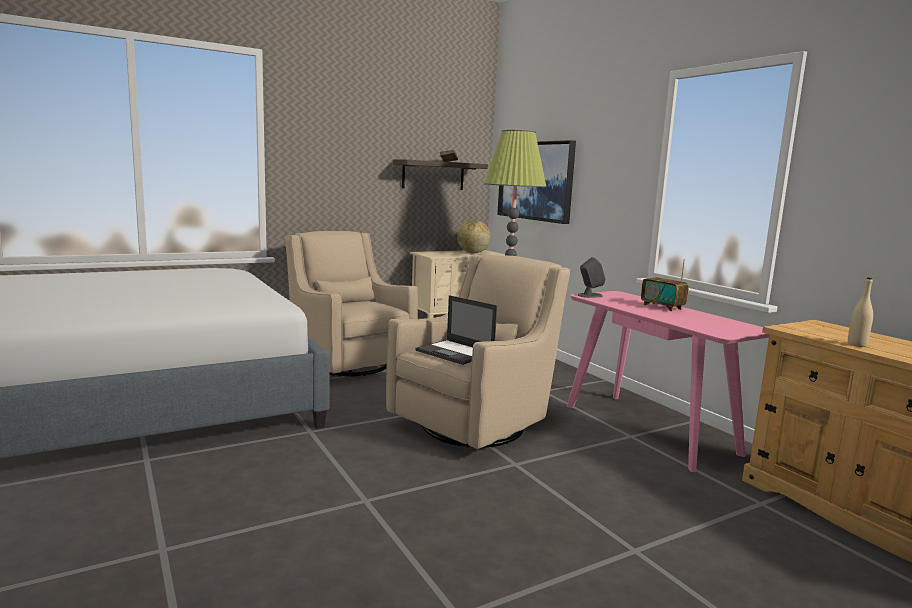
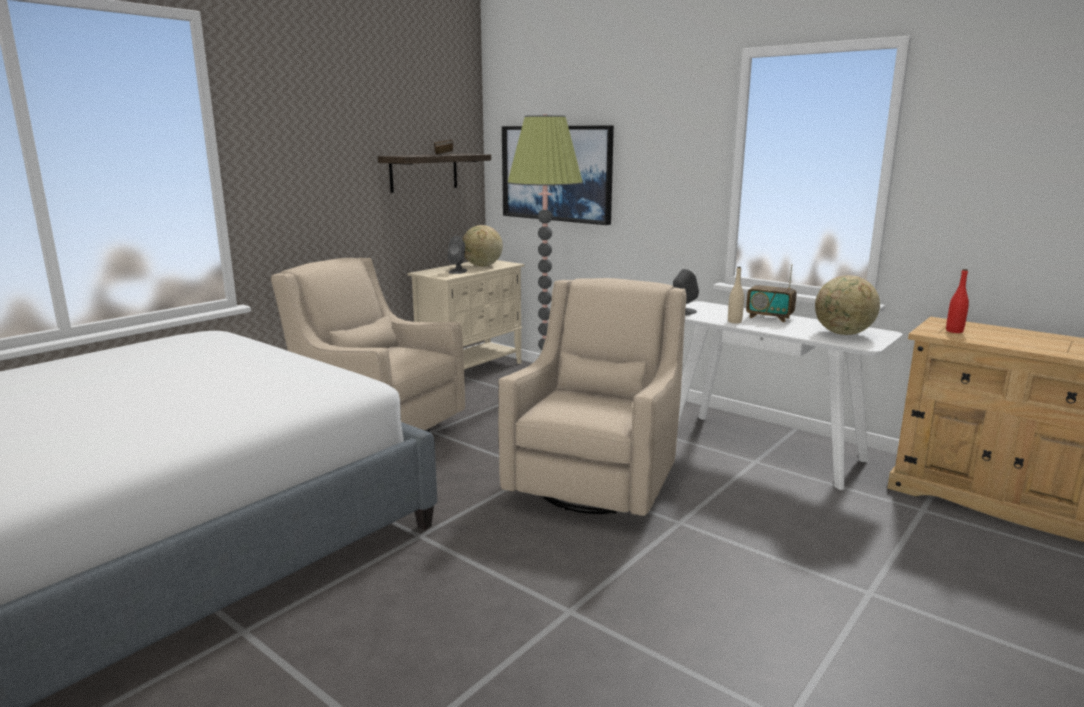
camera: 20 degrees left, 5 degrees up
laptop [415,295,497,365] -> none
pink console table [566,291,769,472] -> white console table [678,301,903,490]
beige bottle [848,277,873,347] -> beige bottle moved to [728,267,744,324]
none -> grey speaker [448,236,467,274]
none -> globe [815,275,880,335]
none -> red bottle [946,269,969,333]

